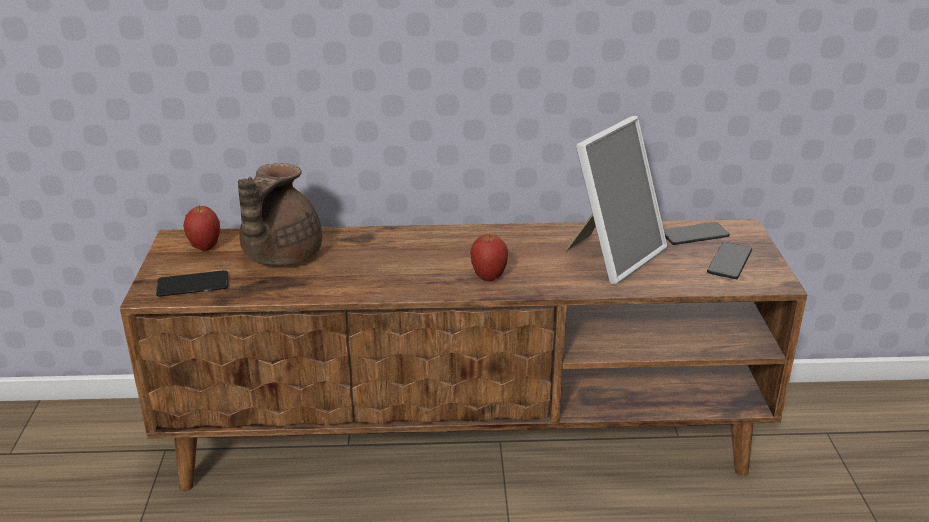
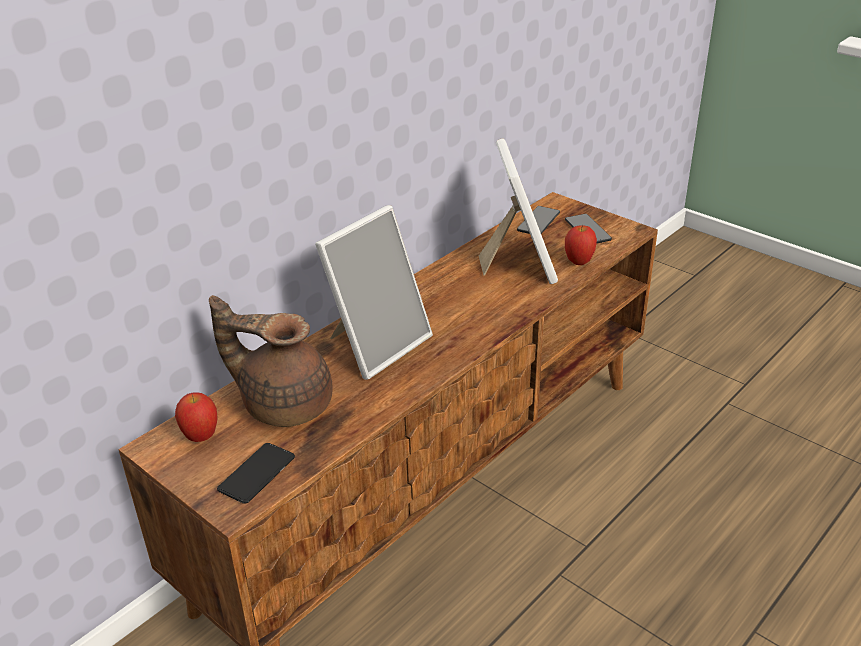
camera: 45 degrees left, 5 degrees up
brown teapot [238,163,322,265] -> brown teapot turned 135 degrees clockwise [209,295,333,427]
apple [470,234,508,281] -> apple moved to [565,224,597,265]
none -> picture frame [315,205,433,380]

